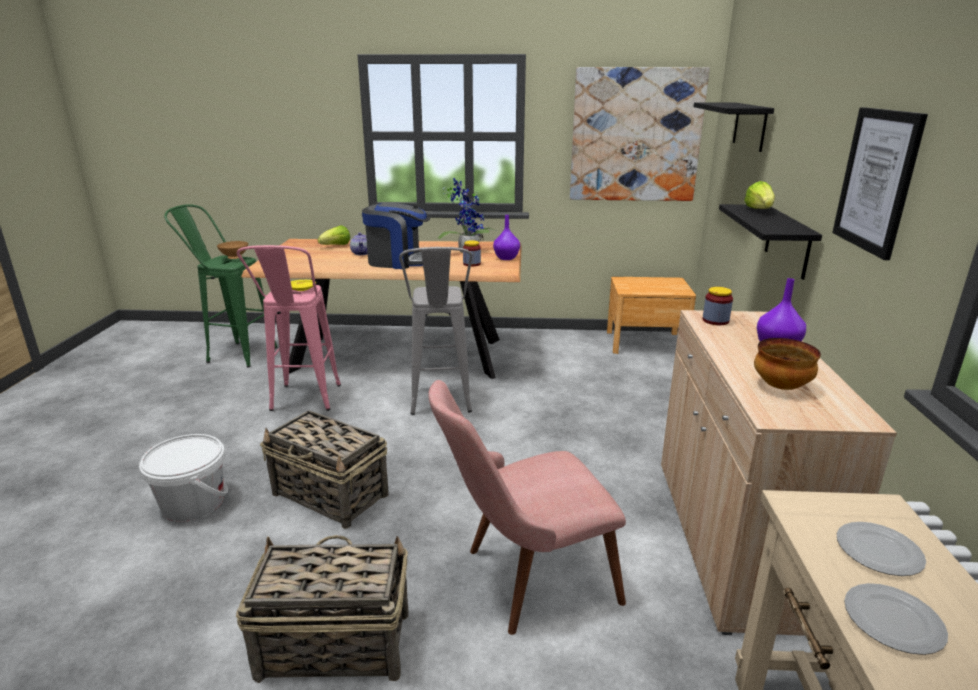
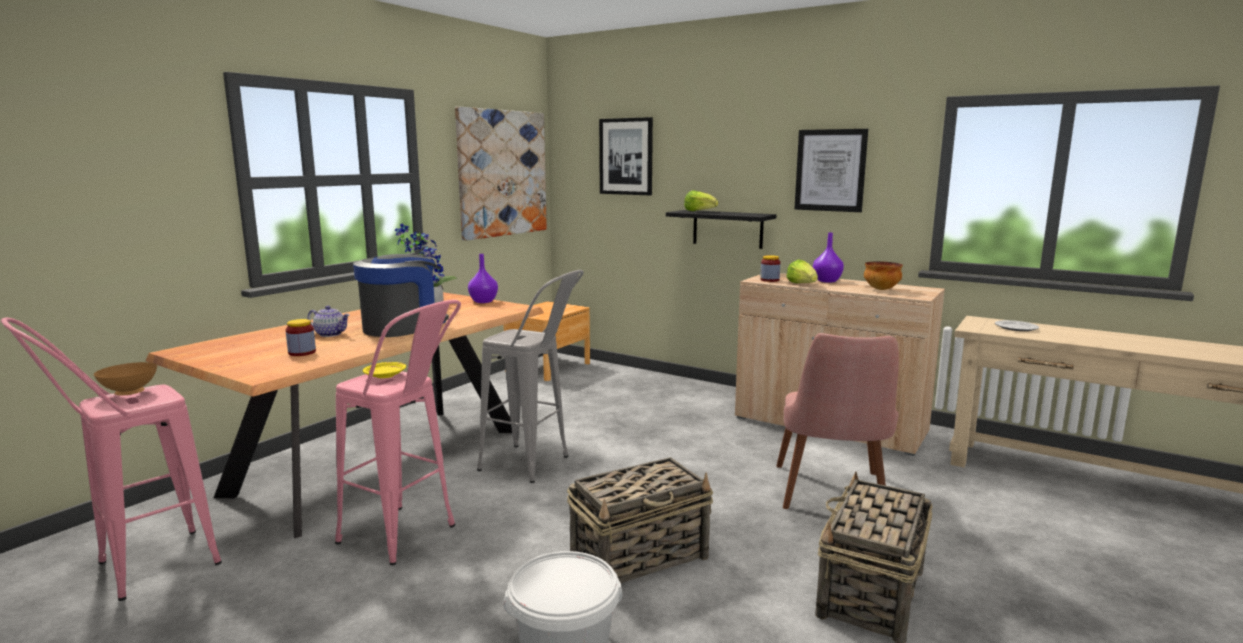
camera: 60 degrees left, 10 degrees down
green stool [164,204,277,367] -> pink stool [1,317,222,601]
lettuce [318,225,350,245] -> lettuce moved to [786,260,818,283]
jar [463,240,481,267] -> jar moved to [286,319,316,356]
black shelf [694,102,774,152] -> picture [599,117,653,195]
plate [844,583,948,655] -> none

